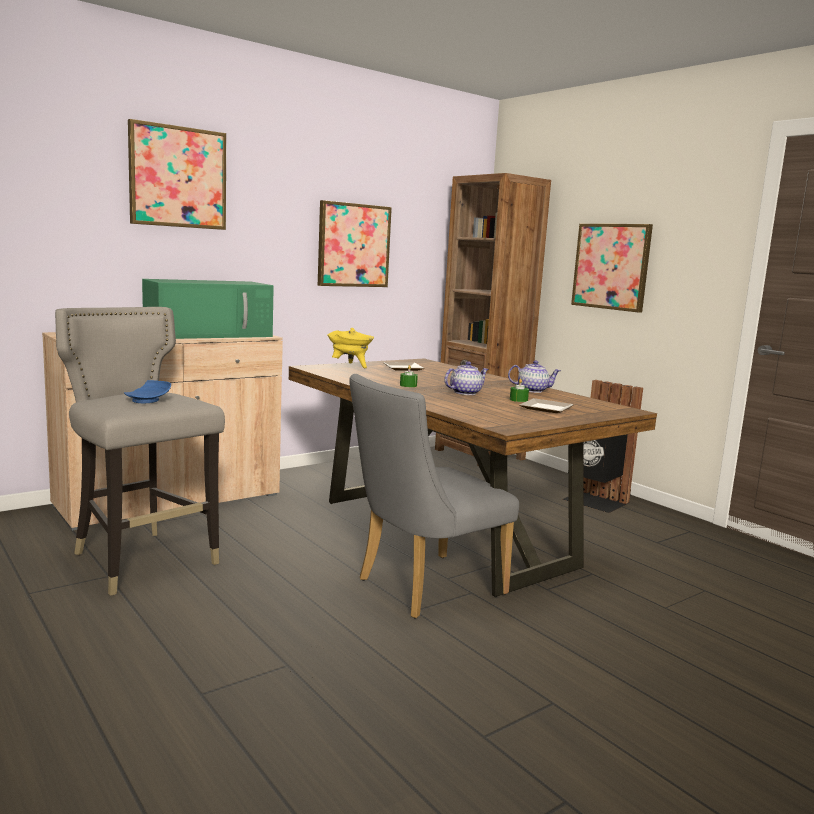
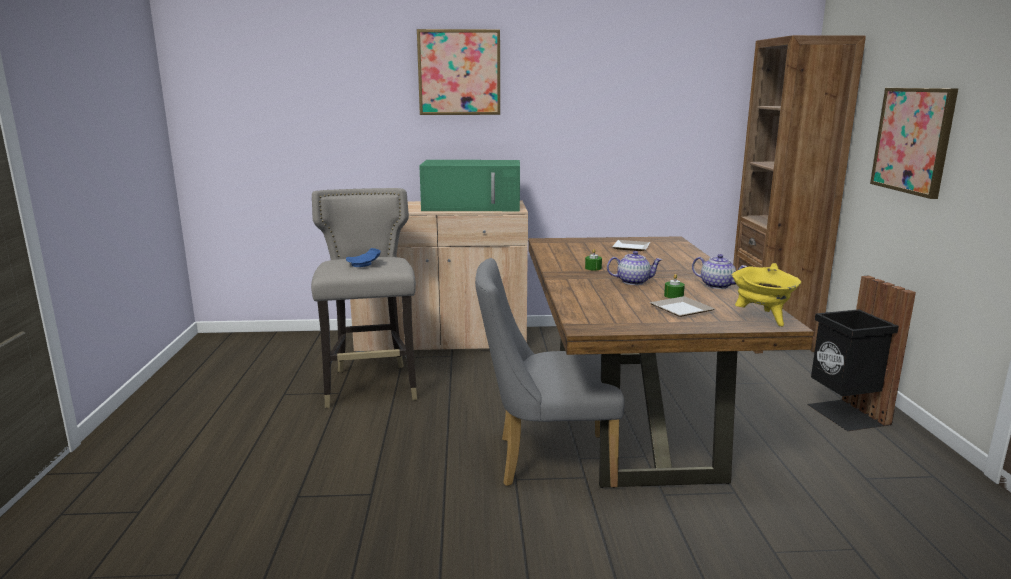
camera: 35 degrees right, 5 degrees up
picture [318,200,392,287] -> none
yellow cooking pot [327,328,374,368] -> yellow cooking pot moved to [732,263,801,326]

